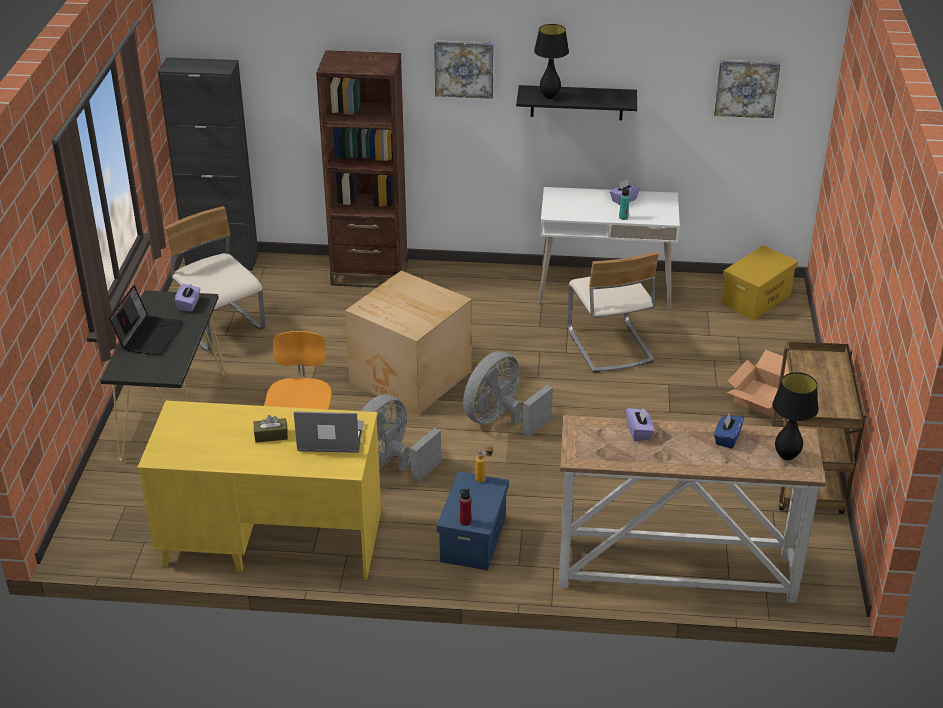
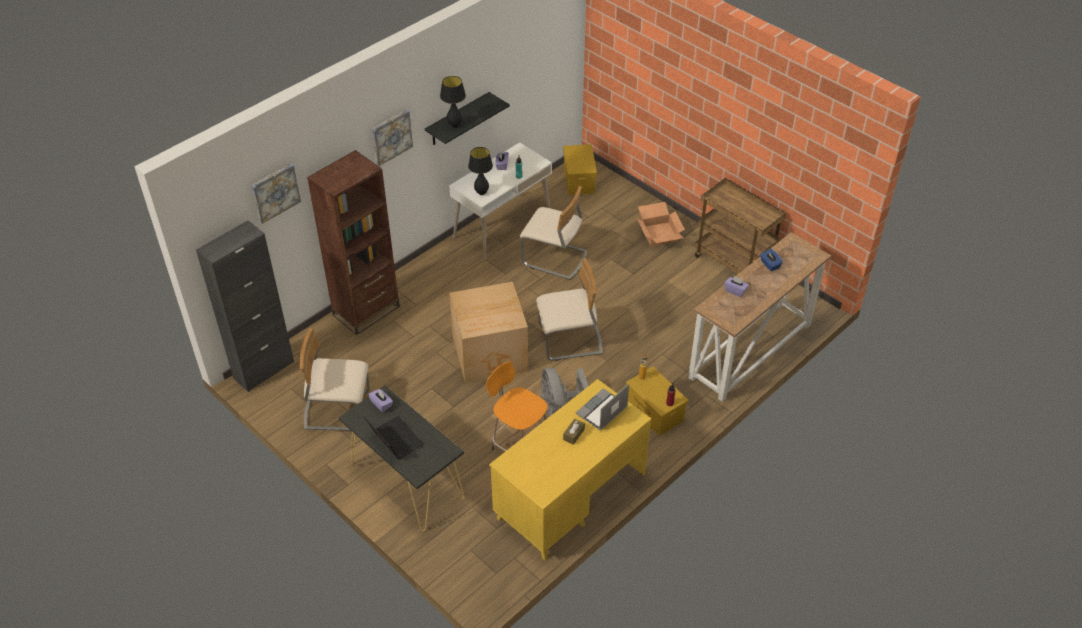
camera: 50 degrees left, 10 degrees up
blue storage box [437,471,509,570] -> yellow storage box [626,367,689,436]
grey fan [463,351,553,437] -> beige chair [536,258,602,361]
picture [714,60,781,118] -> picture moved to [251,164,301,224]
black table lamp [772,372,819,460] -> black table lamp moved to [468,147,493,195]

